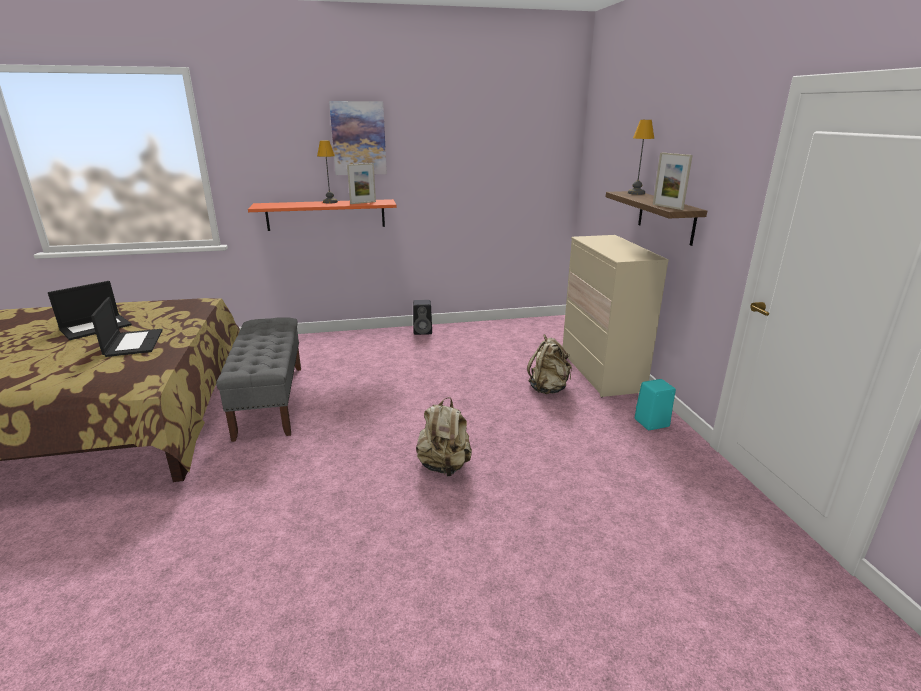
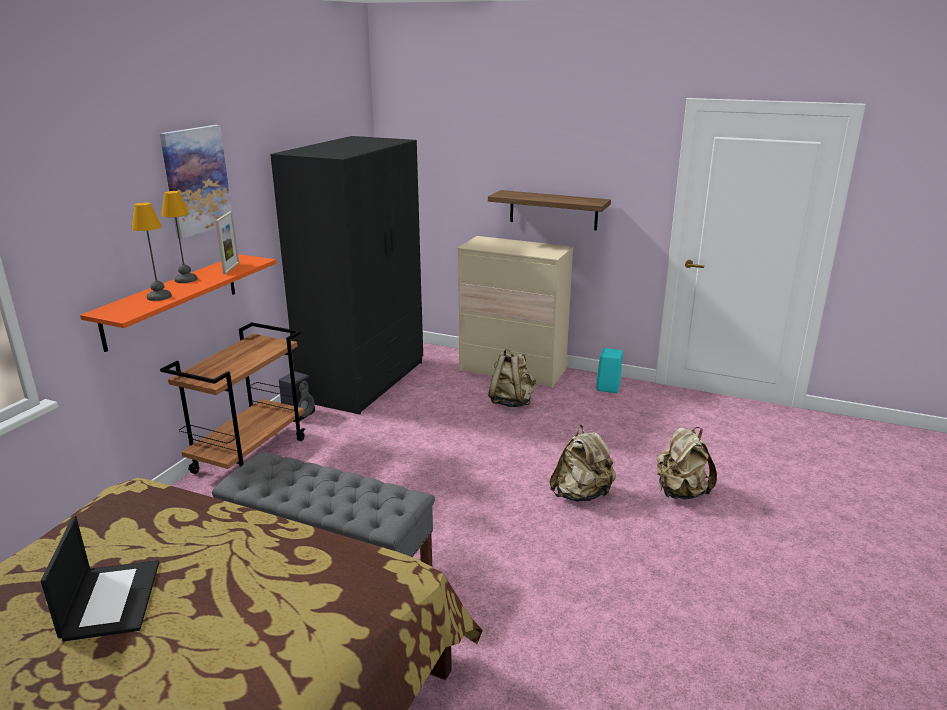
camera: 55 degrees left, 0 degrees up
laptop [91,297,163,357] -> none
table lamp [628,120,654,195] -> table lamp moved to [131,202,172,301]
picture frame [653,152,693,210] -> none
none -> brown cart [160,322,305,474]
none -> black wardrobe [270,136,423,415]
none -> beige backpack [657,427,717,499]

